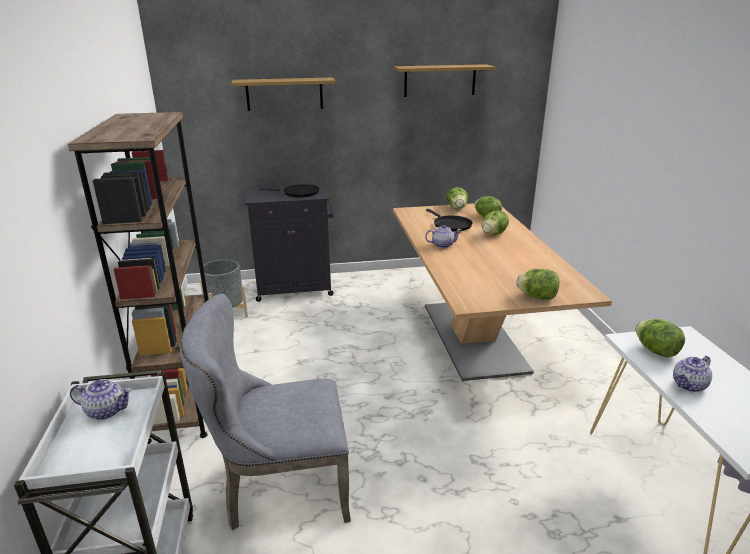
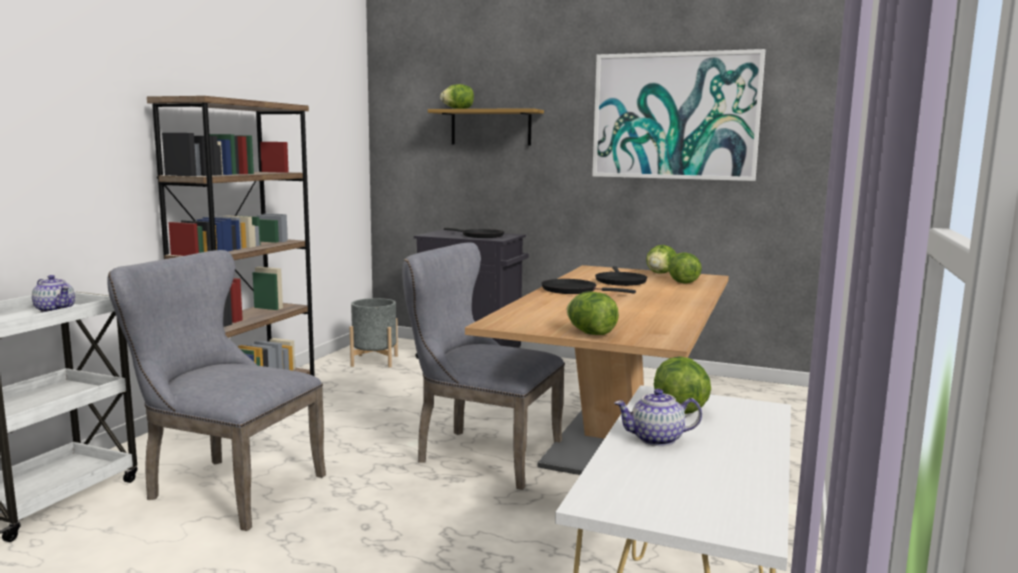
camera: 30 degrees right, 15 degrees down
shelf [394,64,495,97] -> picture [592,49,765,181]
teapot [425,225,462,248] -> black frying pan [541,279,636,294]
lettuce [482,211,509,235] -> lettuce moved to [440,84,474,109]
none -> grey chair [402,243,565,490]

